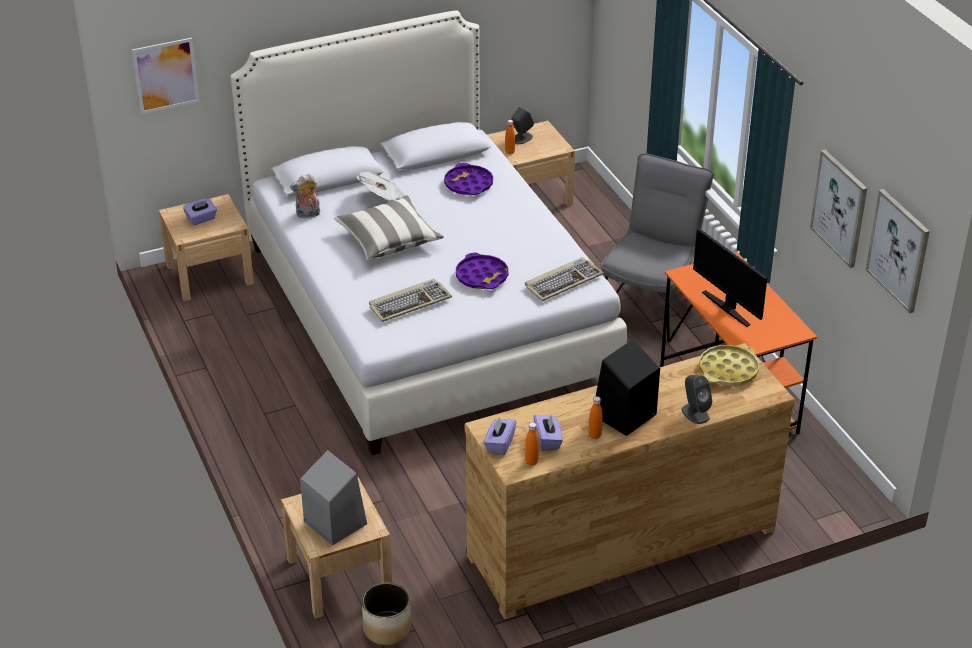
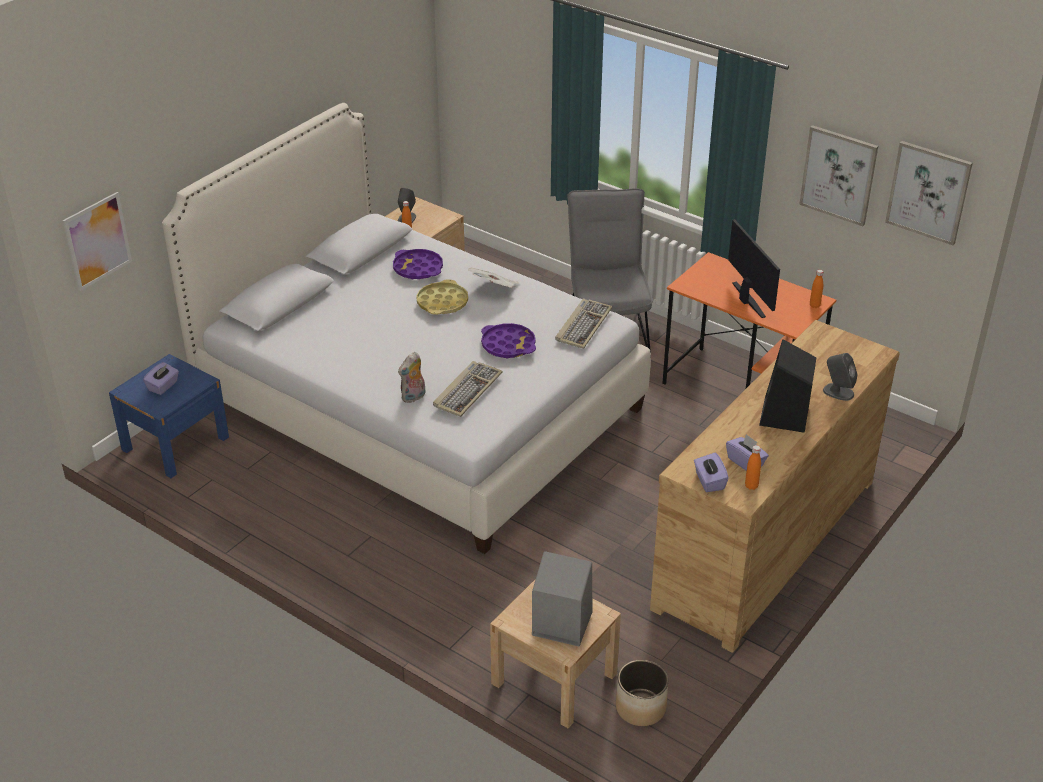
camera: 30 degrees left, 0 degrees up
beige nightstand [159,194,254,301] -> blue nightstand [109,354,229,478]
plush toy [290,174,320,218] -> plush toy moved to [398,352,426,403]
pillow [334,196,444,260] -> none
newspaper [356,171,406,201] -> newspaper moved to [468,268,519,288]
orange bottle [589,396,603,439] -> orange bottle moved to [810,270,823,308]
monitor [693,228,767,327] -> monitor turned 135 degrees counterclockwise [728,219,780,318]
yellow tray [699,345,759,386] -> yellow tray moved to [416,279,468,315]

